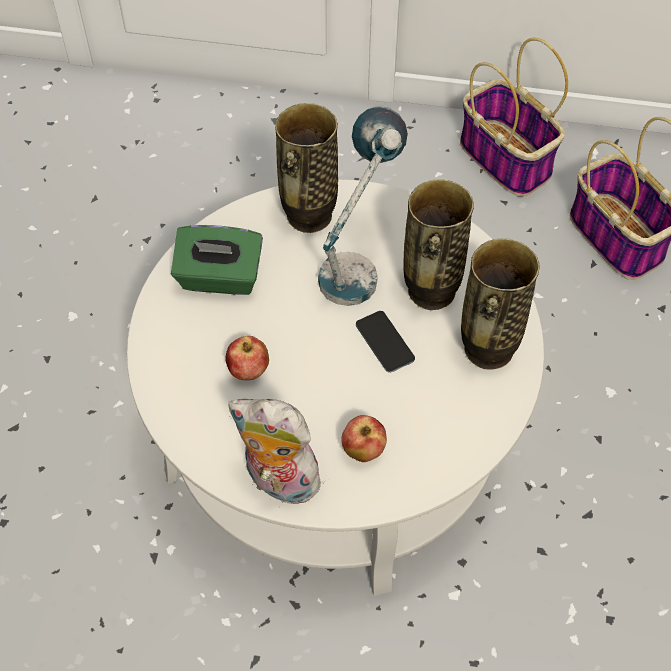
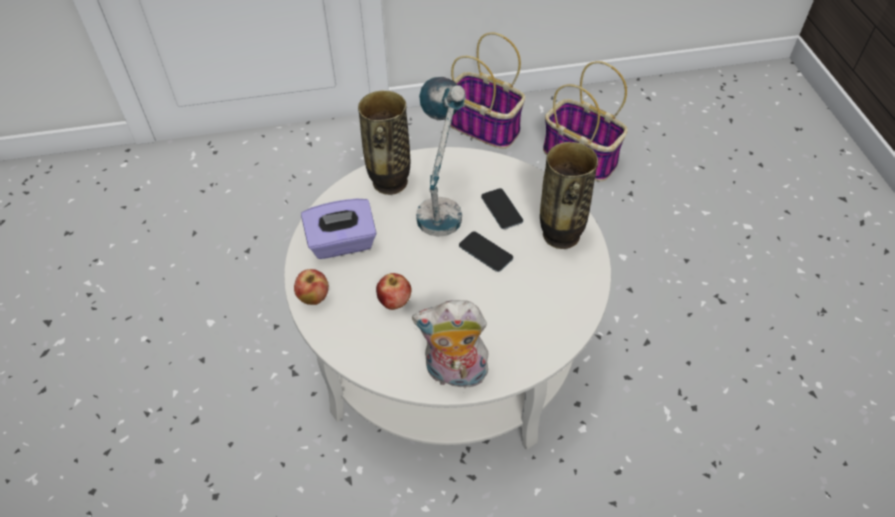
camera: 20 degrees left, 5 degrees down
green tissue box [171,225,263,295] -> purple tissue box [301,199,377,259]
apple [341,415,387,462] -> apple moved to [294,269,329,305]
vase [403,179,474,310] -> phone [481,188,523,229]

